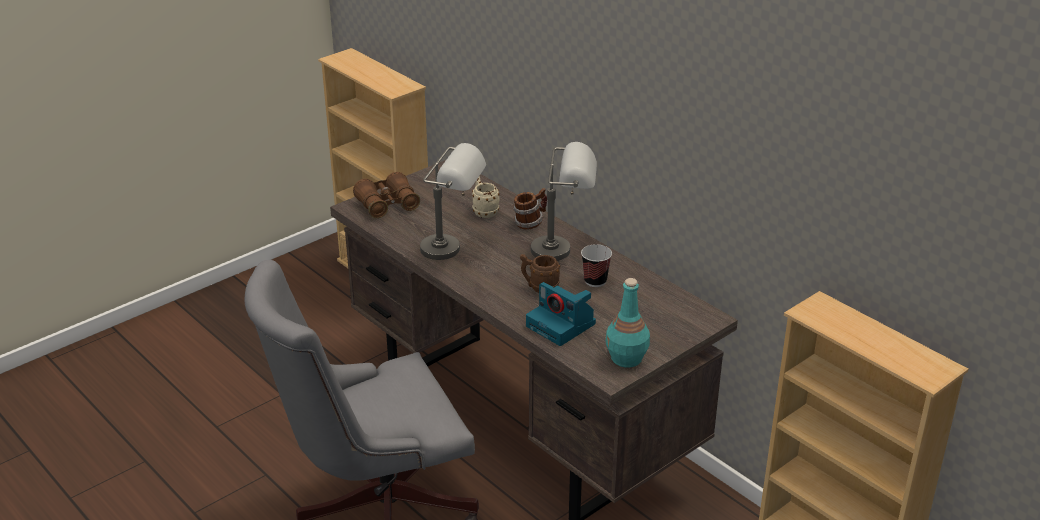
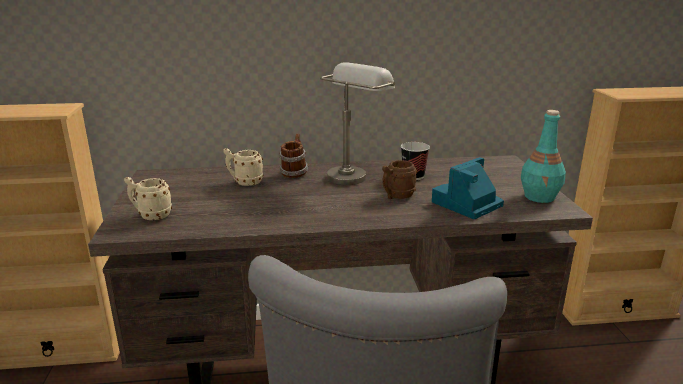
camera: 55 degrees left, 10 degrees down
brown binoculars [353,172,420,218] -> beige mug [124,177,172,220]
grey table lamp [420,143,486,260] -> none
camera [526,282,596,346] -> camera turned 150 degrees clockwise [432,157,504,219]

